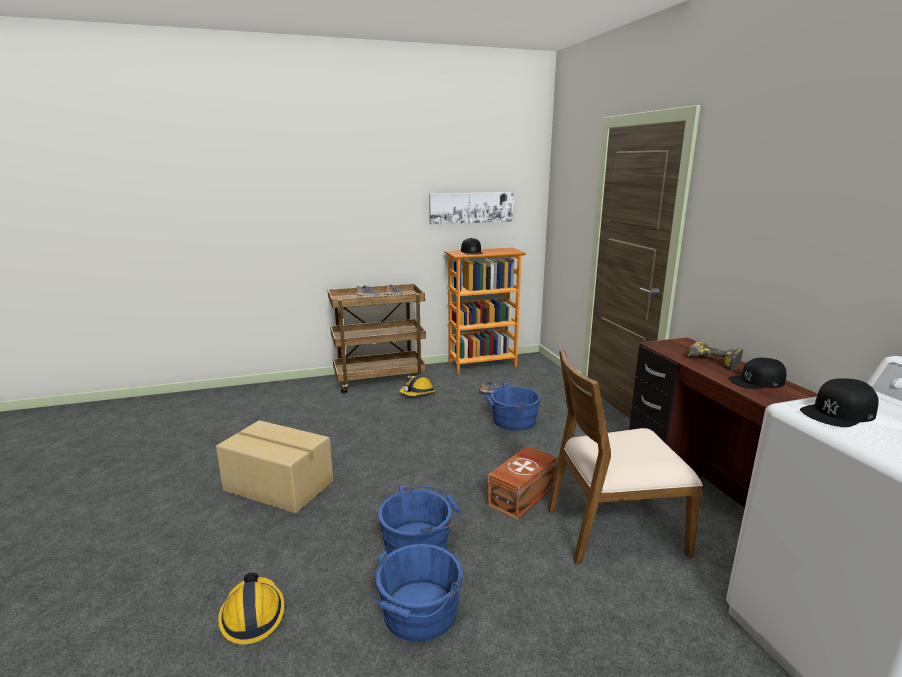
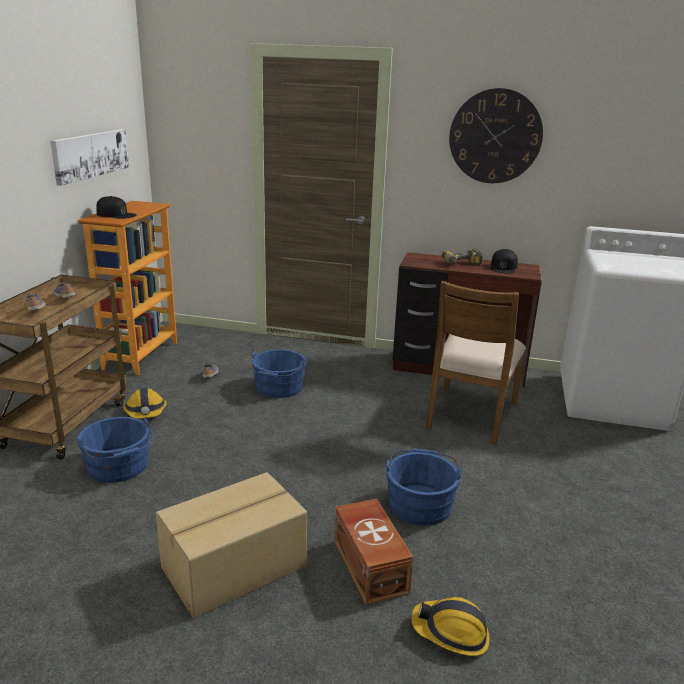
camera: 60 degrees left, 5 degrees up
blue bucket [367,544,463,642] -> blue bucket moved to [77,417,153,483]
brown storage box [487,446,557,520] -> brown storage box moved to [334,499,414,605]
black cap [800,378,879,427] -> none
none -> wall clock [449,88,543,183]

